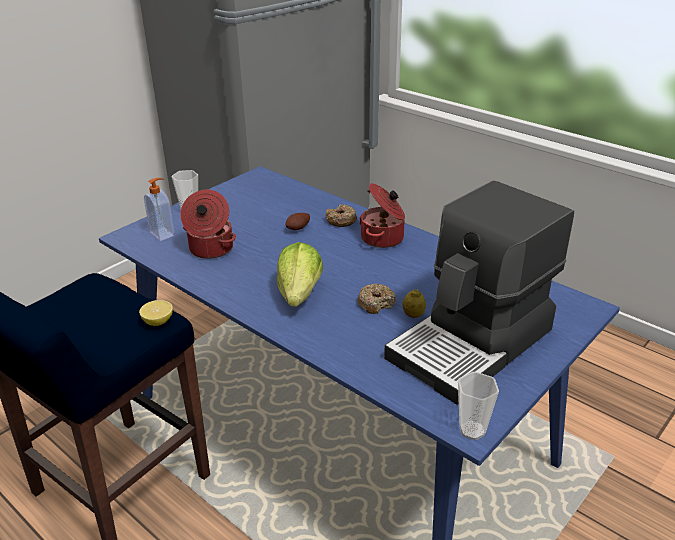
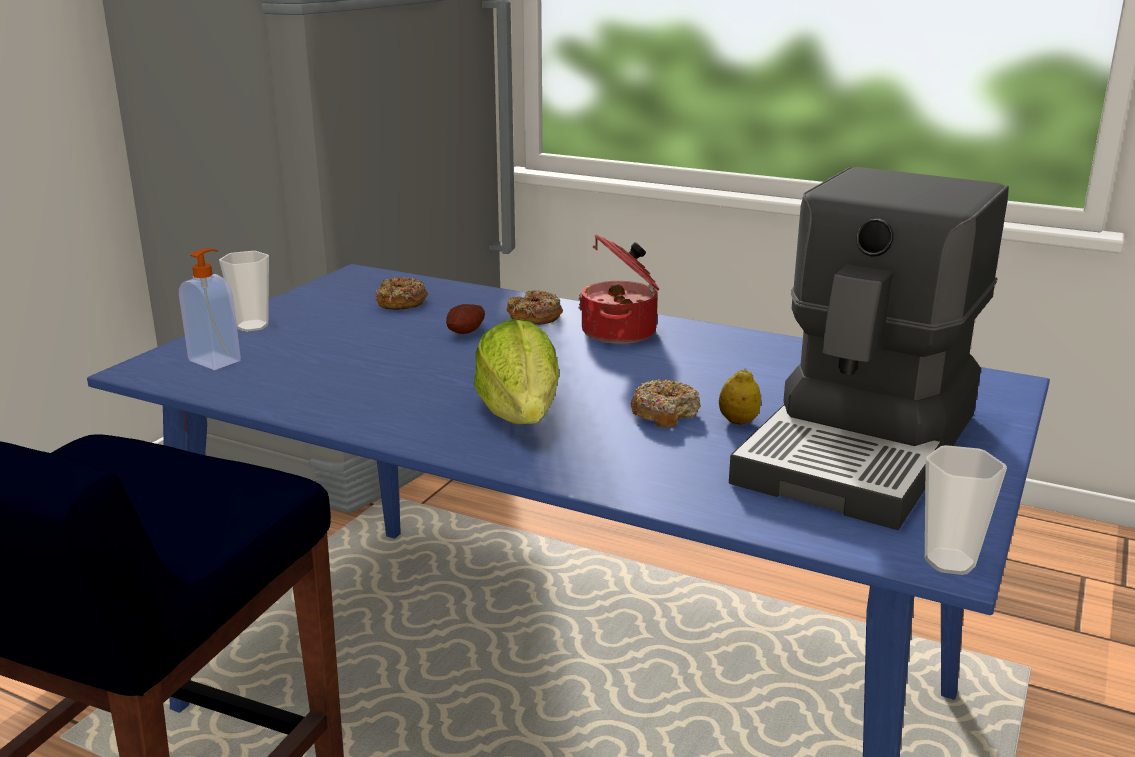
camera: 15 degrees left, 10 degrees down
lemon [139,300,173,326] -> none
cooking pot [180,190,236,259] -> none
none -> donut [375,277,428,310]

